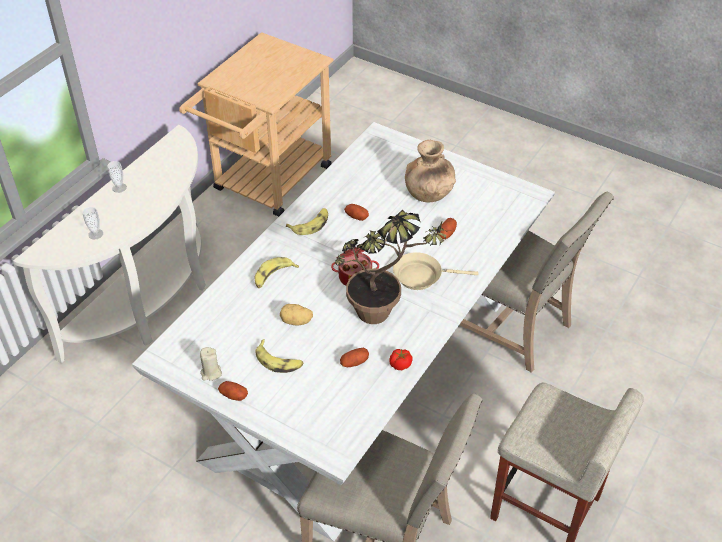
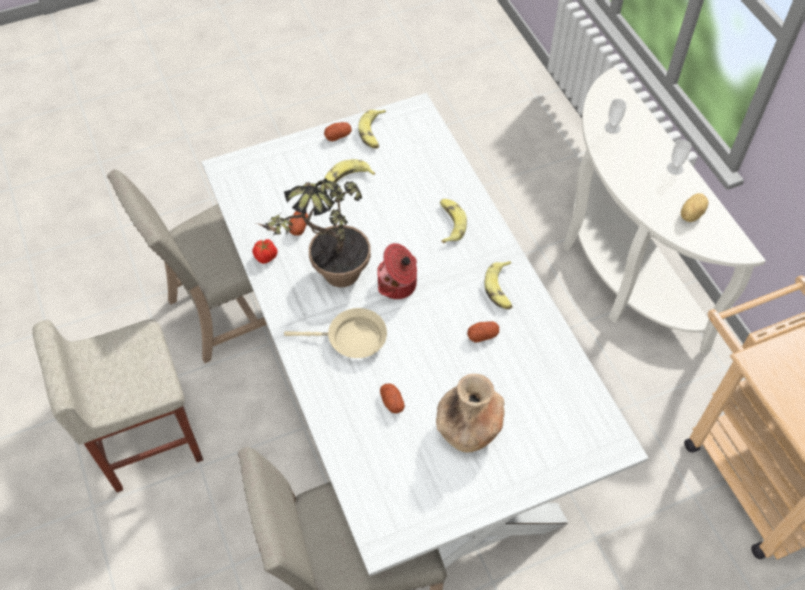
camera: 125 degrees right, 10 degrees up
beige candle [200,347,222,381] -> banana [358,110,387,149]
potato [280,304,313,325] -> potato moved to [681,193,709,222]
beige frying pan [393,252,478,290] -> beige frying pan turned 60 degrees clockwise [284,308,387,358]

